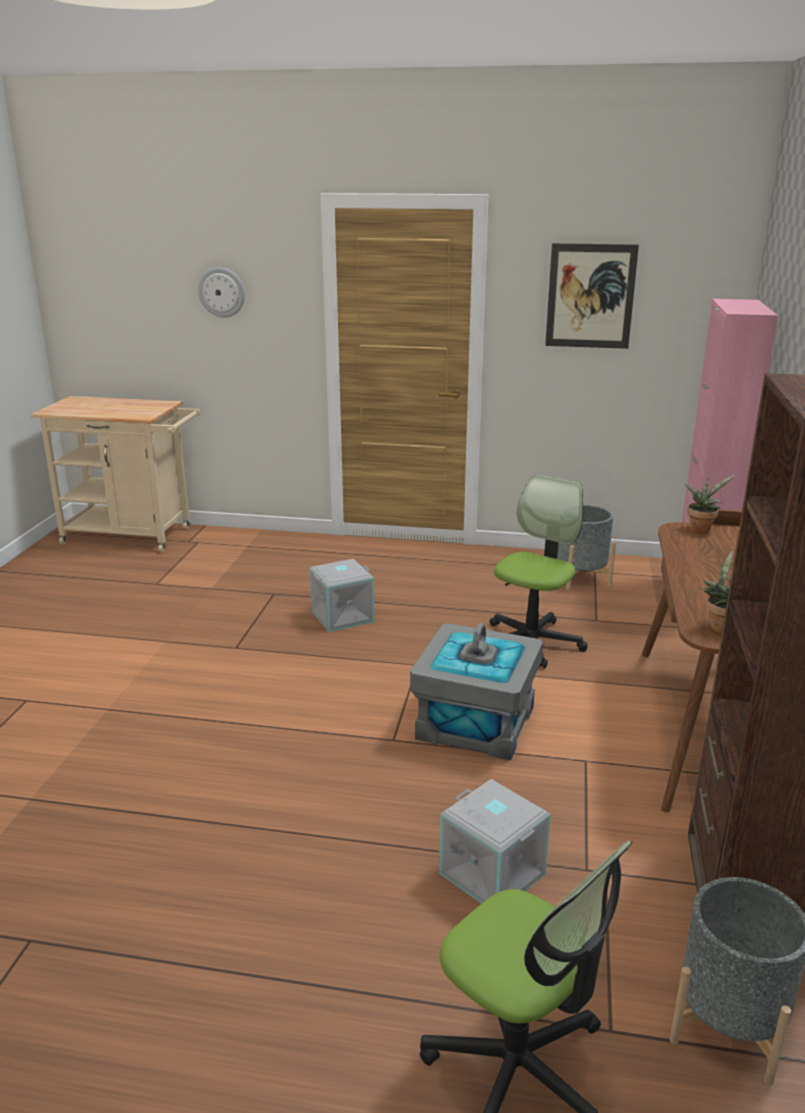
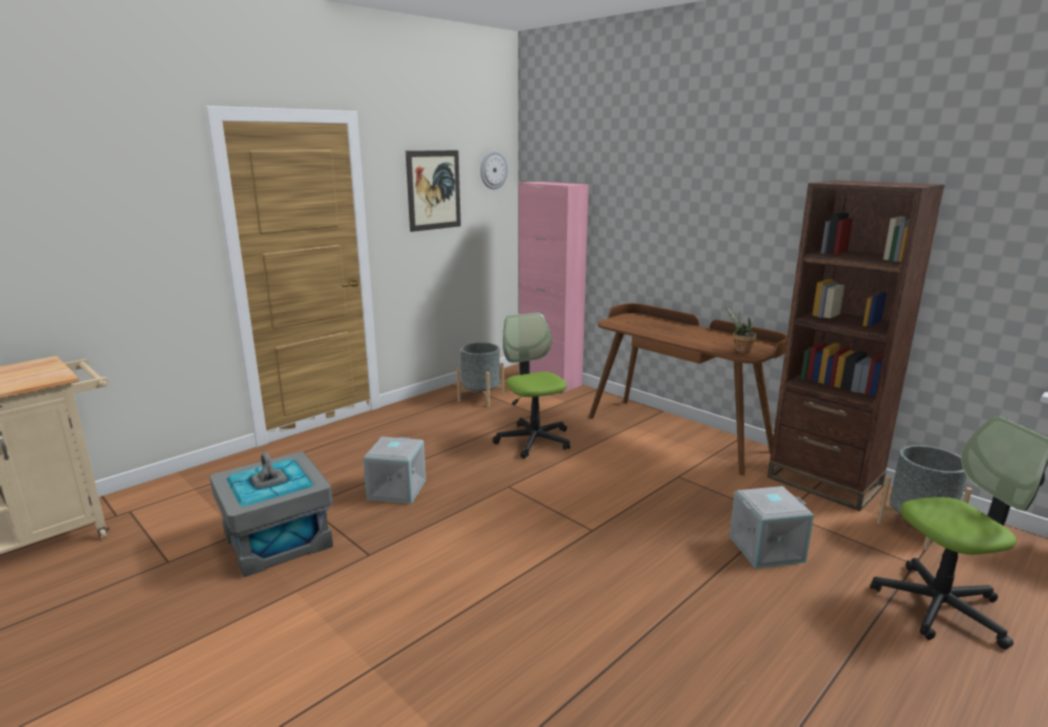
camera: 55 degrees left, 5 degrees down
wall clock [198,267,245,318] -> wall clock moved to [480,151,508,189]
grey storage box [410,622,543,760] -> grey storage box moved to [210,452,333,577]
potted plant [684,475,735,534] -> none

